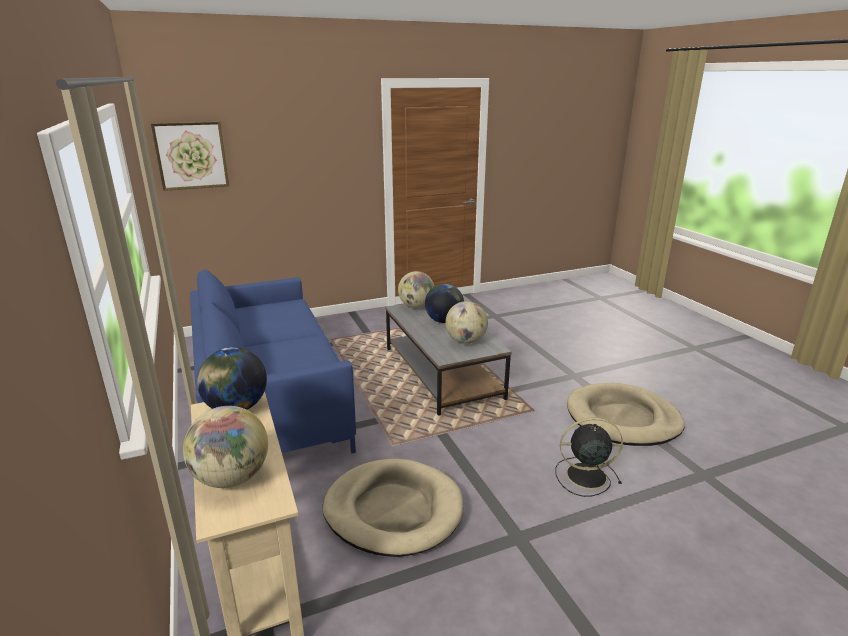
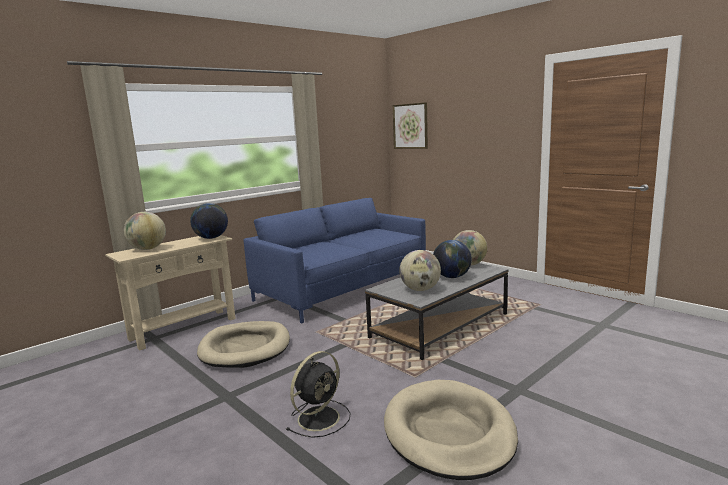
camera: 70 degrees right, 10 degrees down
black fan [555,417,623,497] -> black fan turned 60 degrees clockwise [286,351,351,438]

